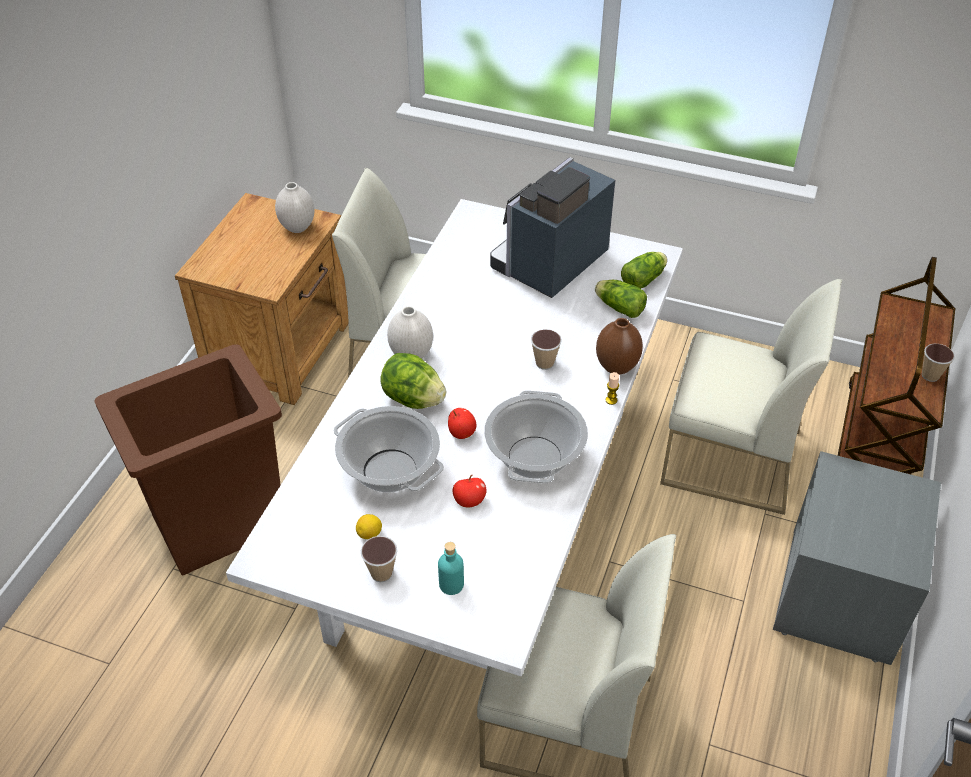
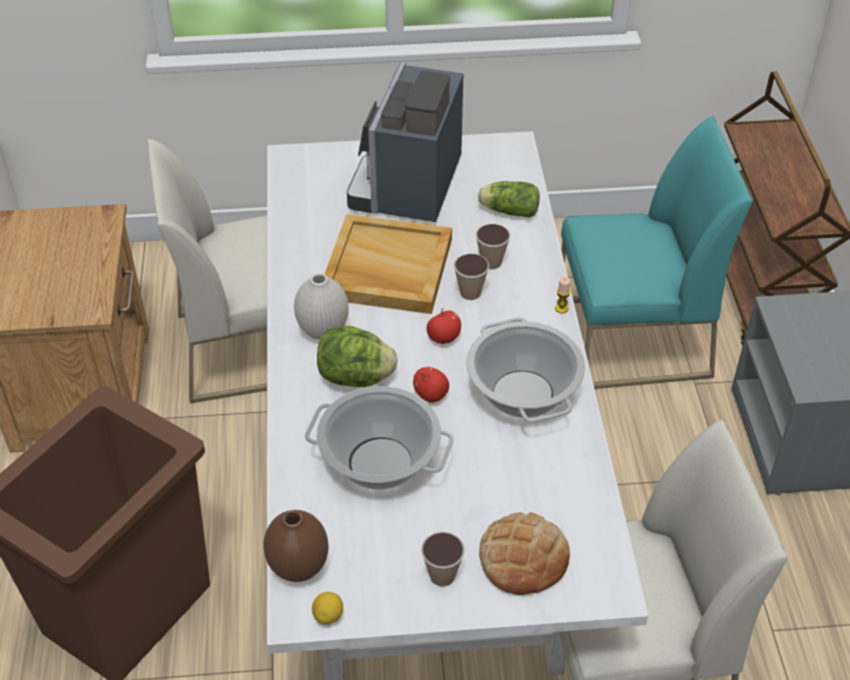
camera: 25 degrees left, 0 degrees up
white vase [275,182,315,233] -> none
lemon [356,514,382,539] -> lemon moved to [312,592,343,625]
turquoise bottle [438,542,464,595] -> bread [479,512,570,595]
apple [453,475,487,508] -> apple moved to [427,308,461,344]
brown vase [596,318,643,375] -> brown vase moved to [264,510,329,582]
lettuce [621,252,667,289] -> none
white chair [660,279,842,515] -> turquoise chair [561,116,753,389]
cup [922,344,955,382] -> cup moved to [476,224,510,269]
none -> beige tray [325,214,452,314]

